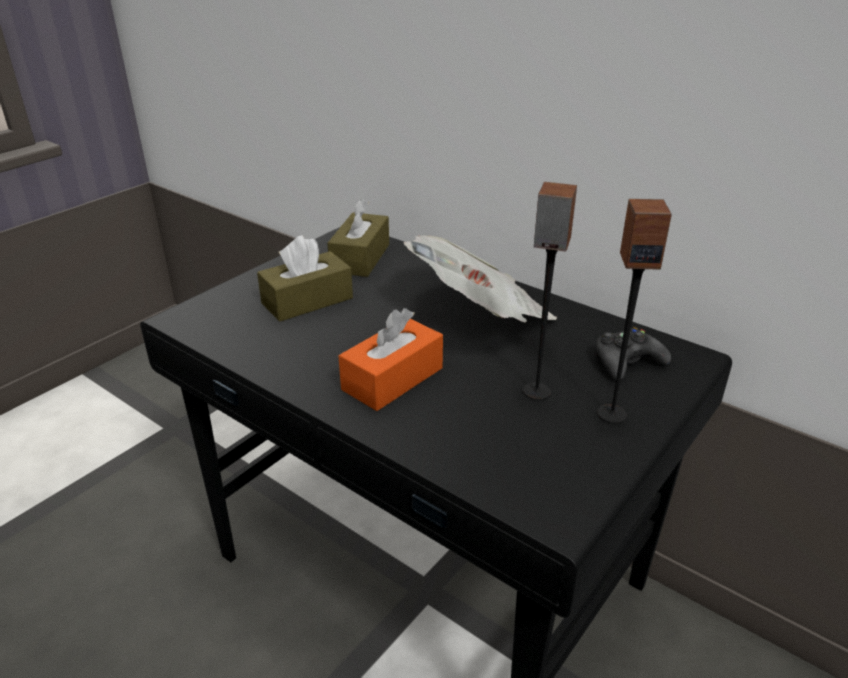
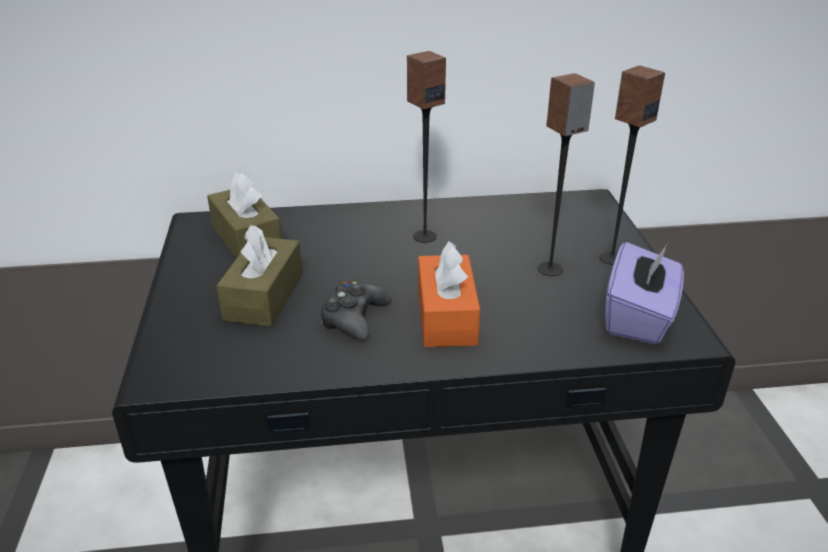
camera: 45 degrees left, 0 degrees up
newspaper [403,236,557,322] -> speaker [407,51,446,243]
black game controller [595,327,671,380] -> black game controller moved to [321,281,392,341]
none -> purple tissue box [605,242,684,345]

